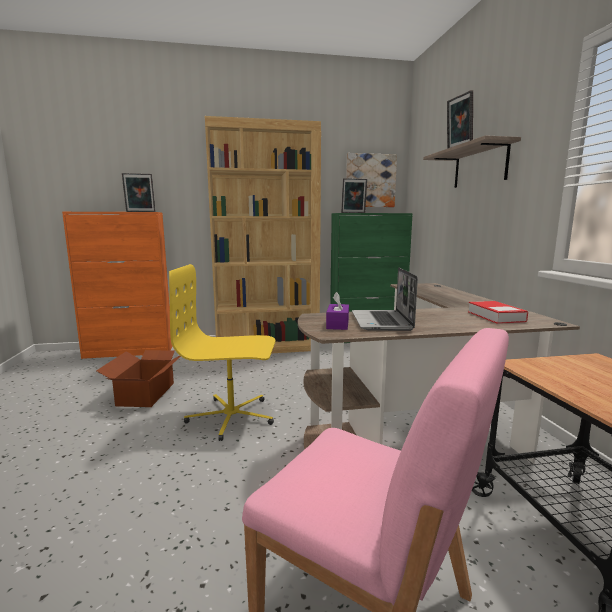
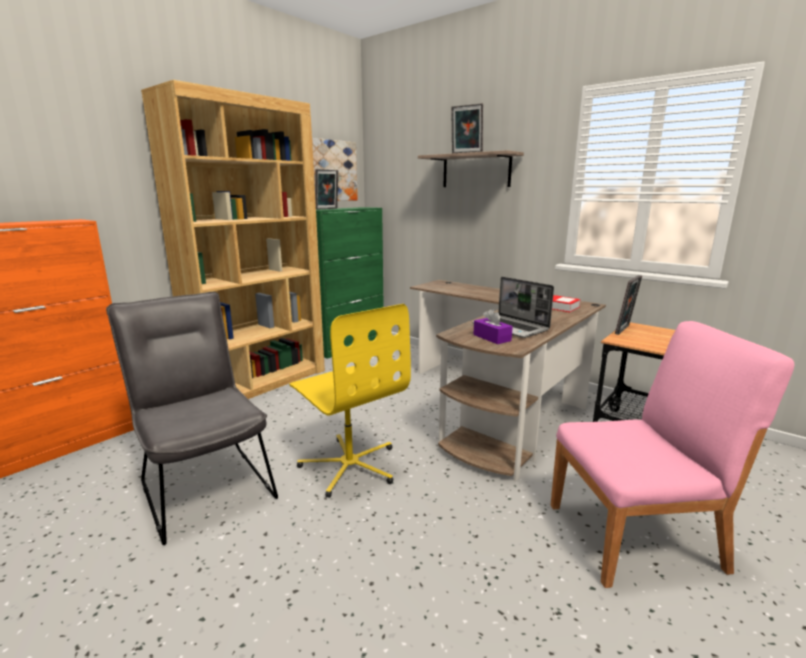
camera: 40 degrees left, 5 degrees up
cardboard box [96,350,181,407] -> grey chair [106,292,278,545]
picture frame [122,173,156,212] -> picture frame moved to [615,275,642,335]
yellow office chair [169,264,276,441] -> yellow office chair turned 90 degrees counterclockwise [289,304,411,498]

